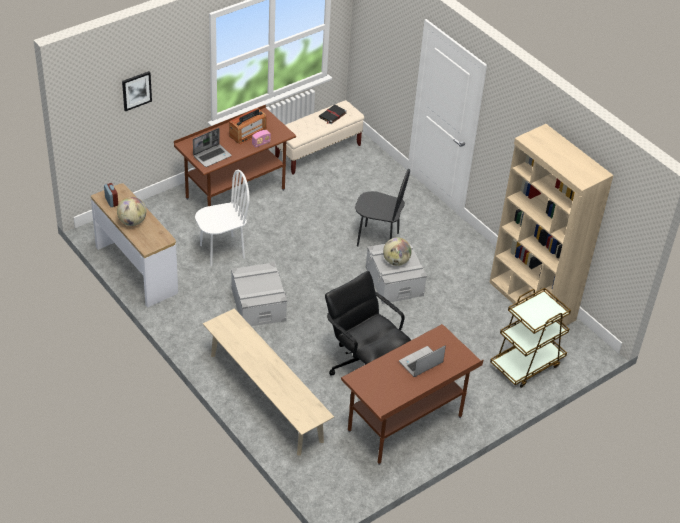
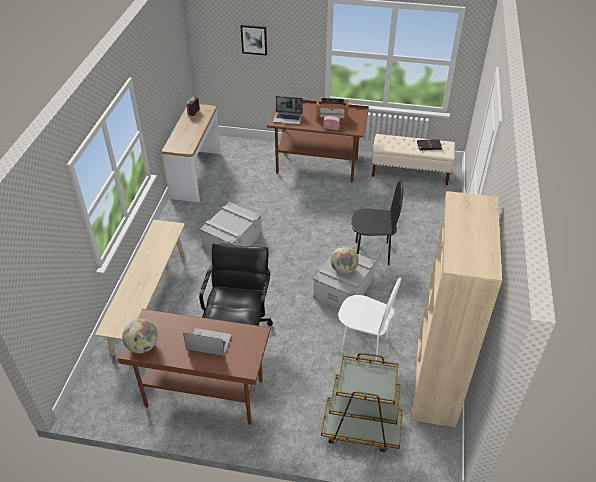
camera: 50 degrees right, 0 degrees up
globe [117,197,146,226] -> globe moved to [122,318,158,353]
white chair [195,170,250,266] -> white chair moved to [338,278,401,363]
black chair [355,169,410,247] -> black chair turned 60 degrees counterclockwise [351,180,403,265]

